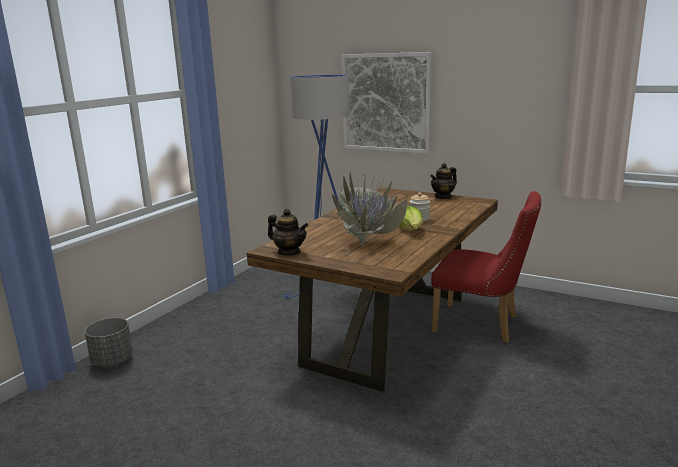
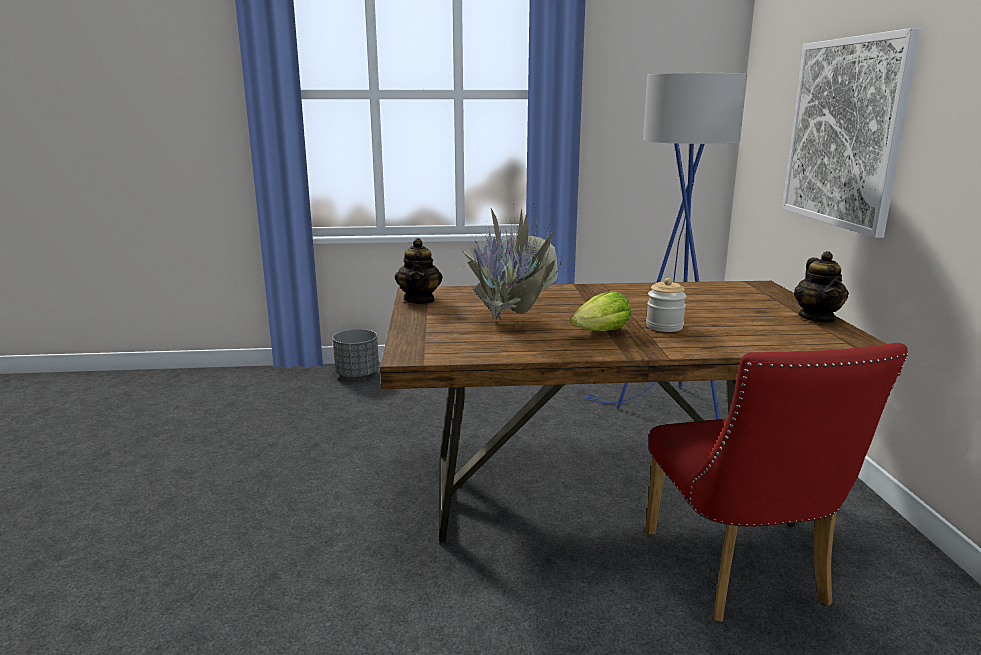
camera: 55 degrees right, 0 degrees up
teapot [430,163,457,199] -> teapot turned 105 degrees counterclockwise [794,251,849,323]

